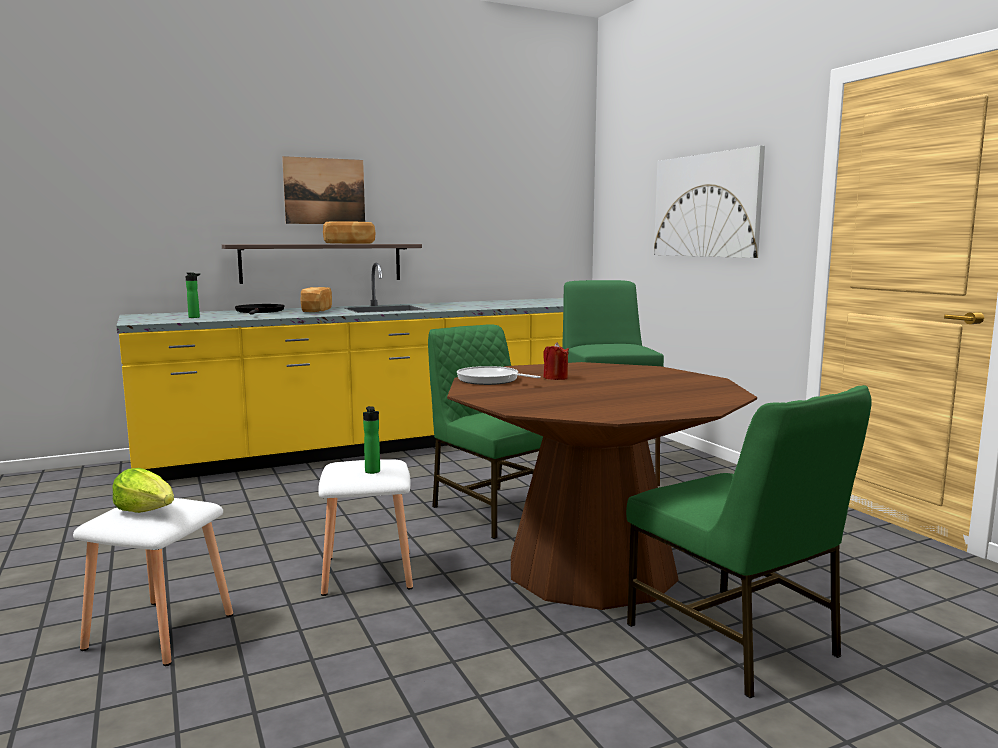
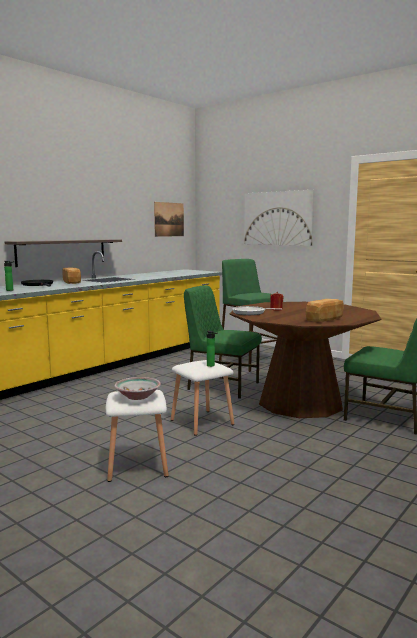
camera: 25 degrees left, 0 degrees up
lettuce [112,468,174,513] -> bowl [114,377,161,400]
picture [282,156,365,224] -> picture moved to [154,202,184,237]
bread [323,221,376,244] -> bread moved to [306,299,344,322]

